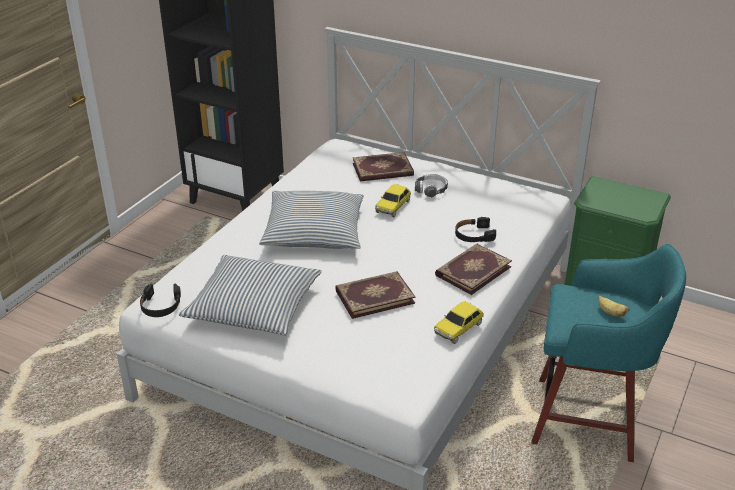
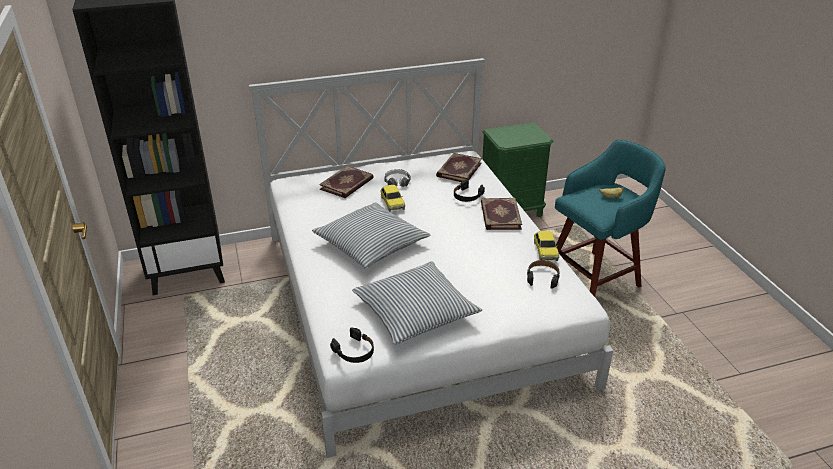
camera: 45 degrees left, 0 degrees up
book [335,271,416,319] -> book moved to [436,153,482,182]
none -> black headphones [527,260,560,289]

